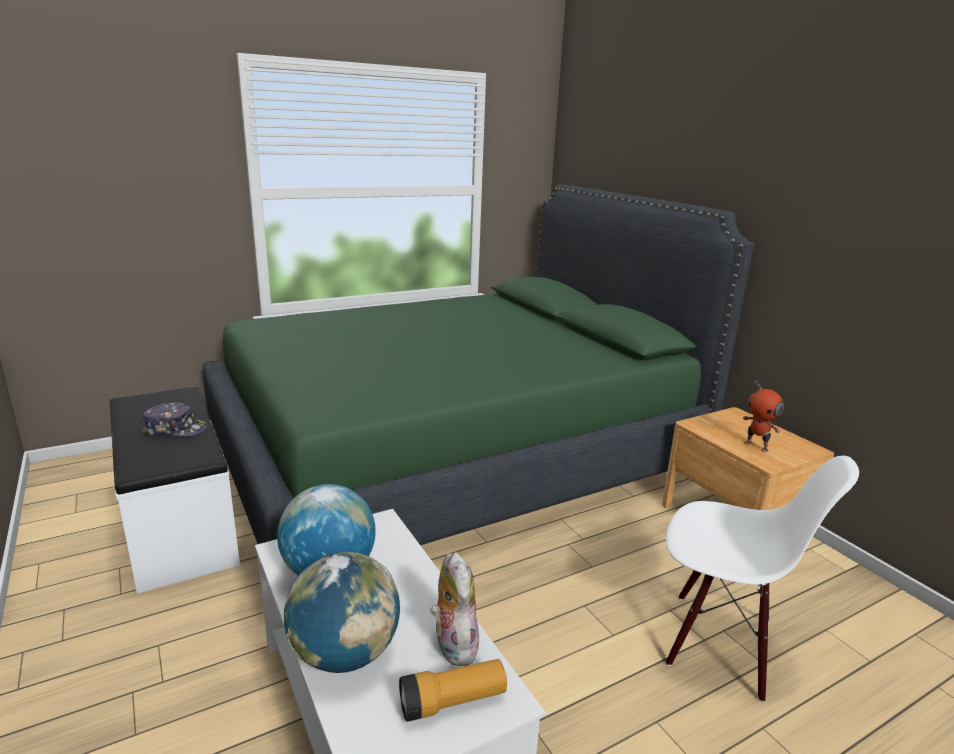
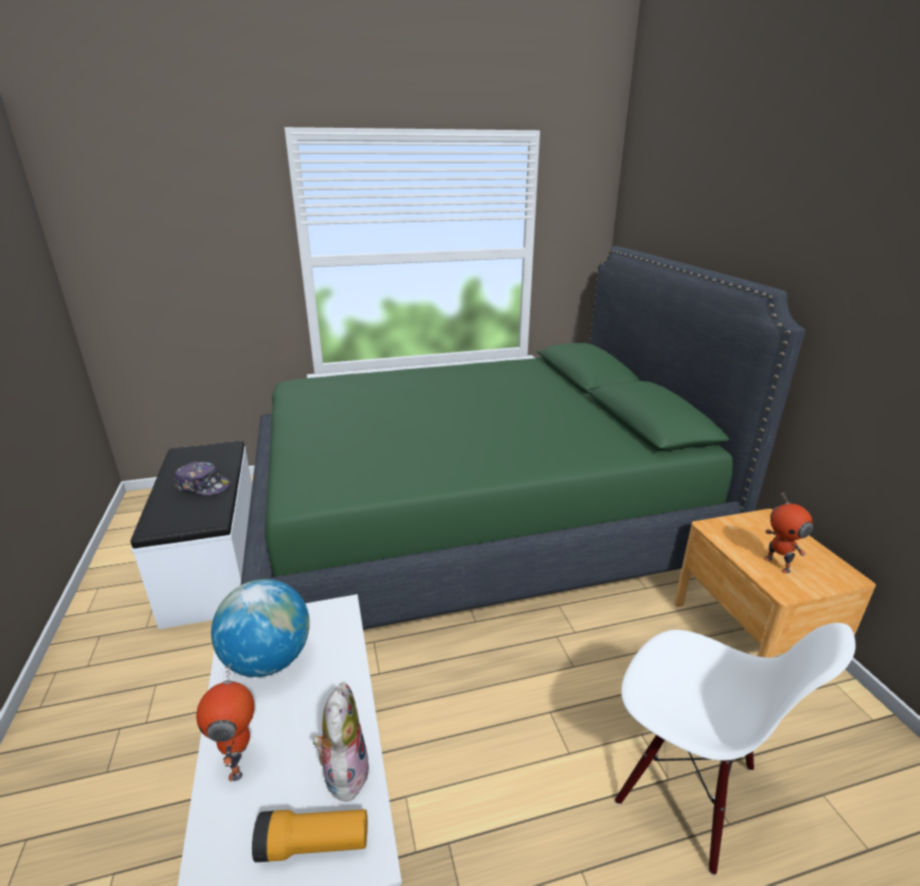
camera: 15 degrees right, 5 degrees up
globe [284,551,400,673] -> toy robot [196,663,255,781]

